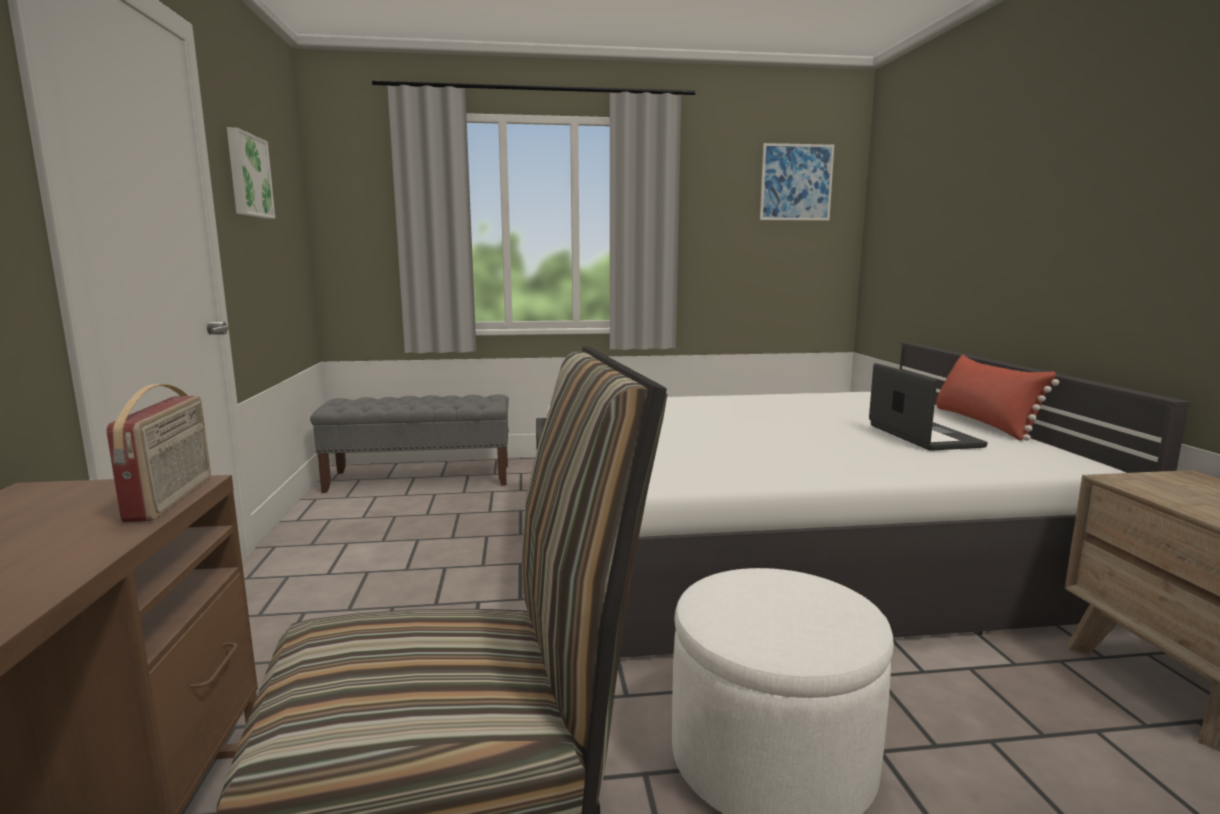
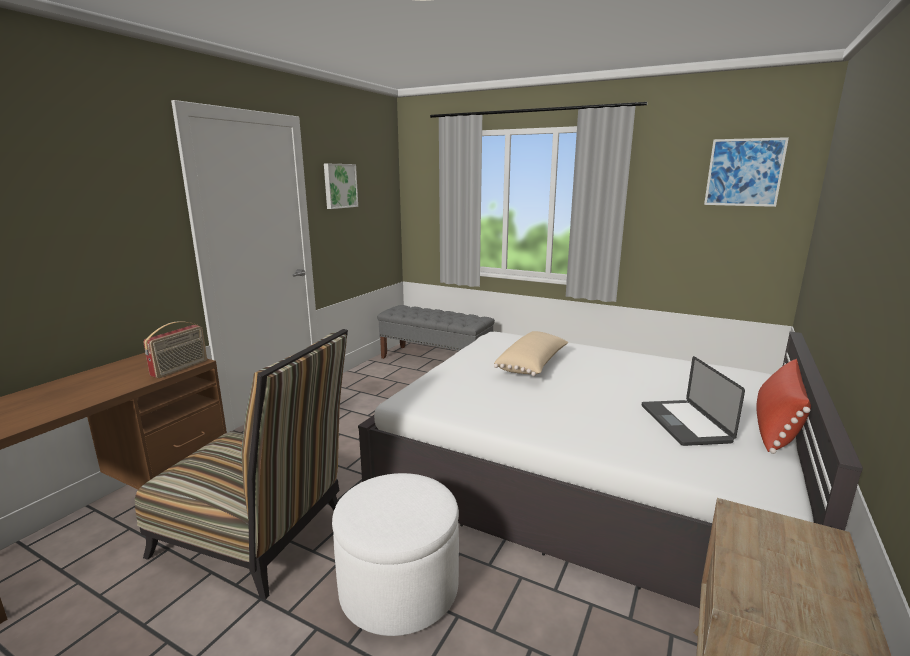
camera: 35 degrees right, 5 degrees up
laptop [869,363,987,451] -> laptop turned 150 degrees clockwise [642,356,745,446]
none -> beige pillow [494,331,569,376]

